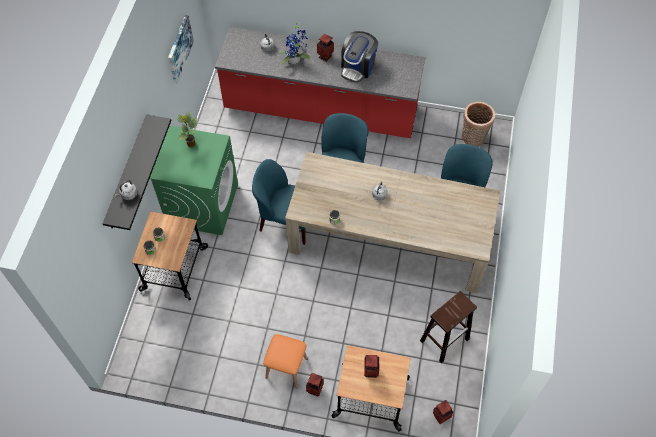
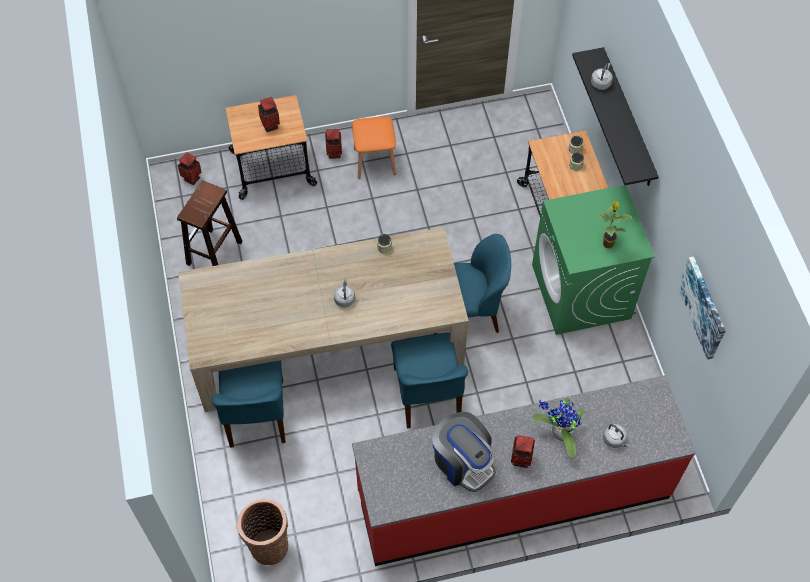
camera: 155 degrees right, 0 degrees up
coffee machine [341,31,378,83] -> coffee machine turned 135 degrees clockwise [432,412,496,492]

